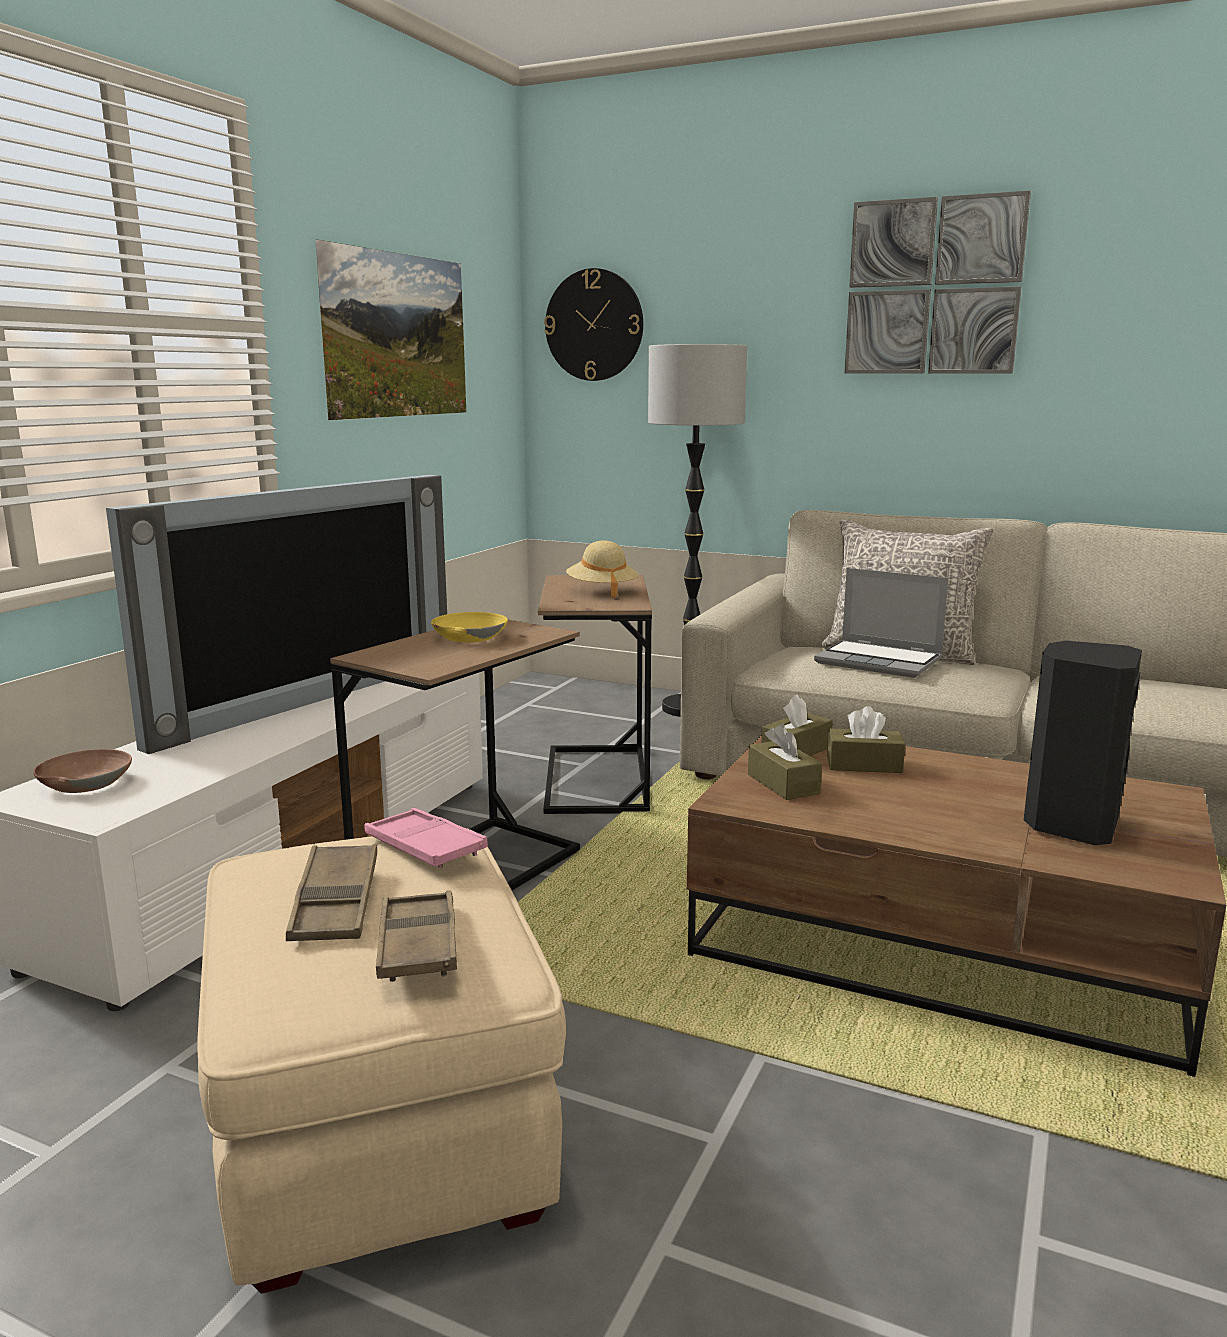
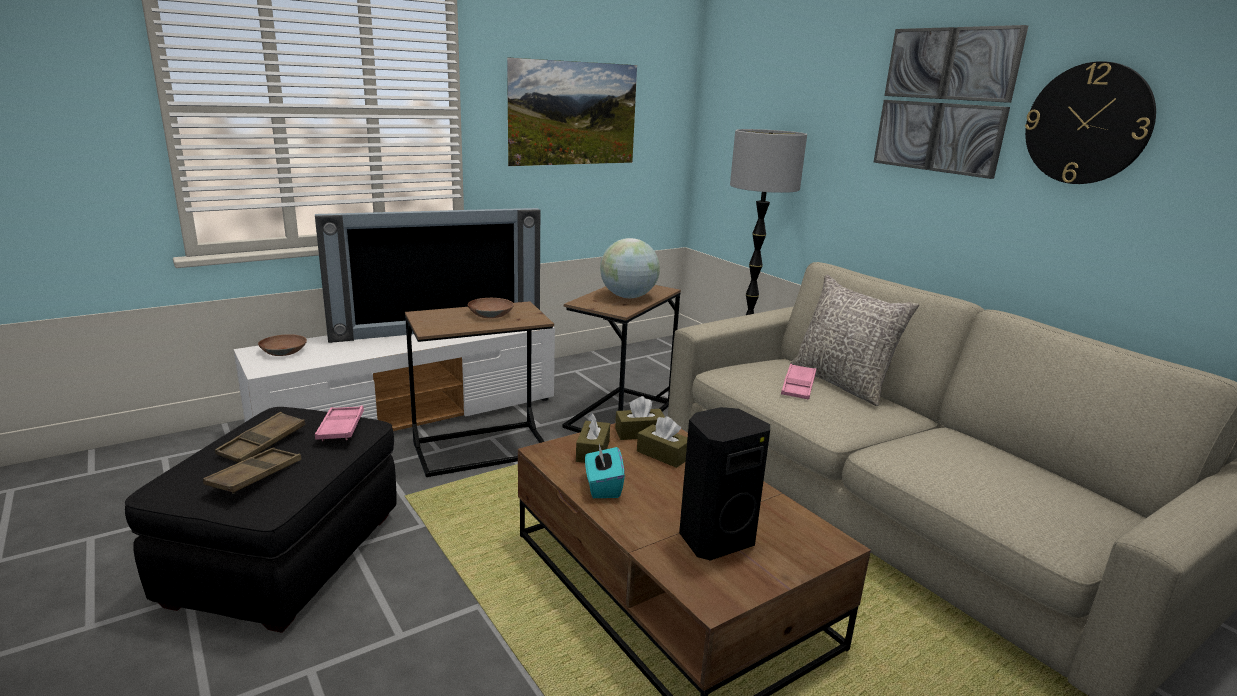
camera: 30 degrees right, 5 degrees up
beige ottoman [197,828,566,1294] -> black ottoman [125,407,397,633]
yellow bowl [431,612,508,643] -> brown bowl [467,298,514,318]
wall clock [544,268,643,381] -> wall clock moved to [1025,61,1156,184]
beige hat [566,541,639,598] -> globe [600,238,660,298]
laptop [814,568,948,678] -> pink tray [781,364,816,400]
none -> turquoise tissue box [585,444,625,498]

